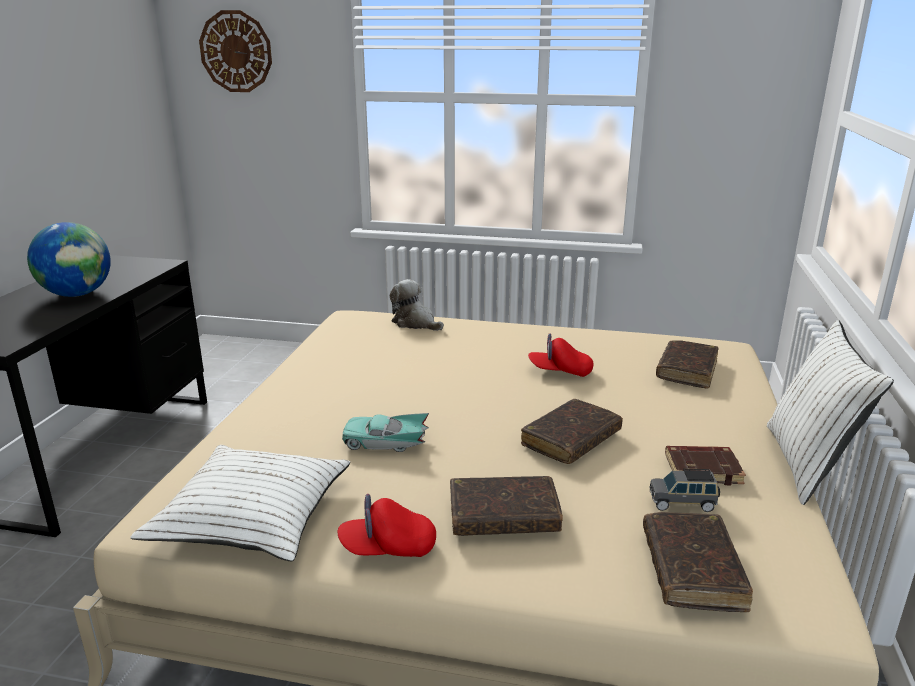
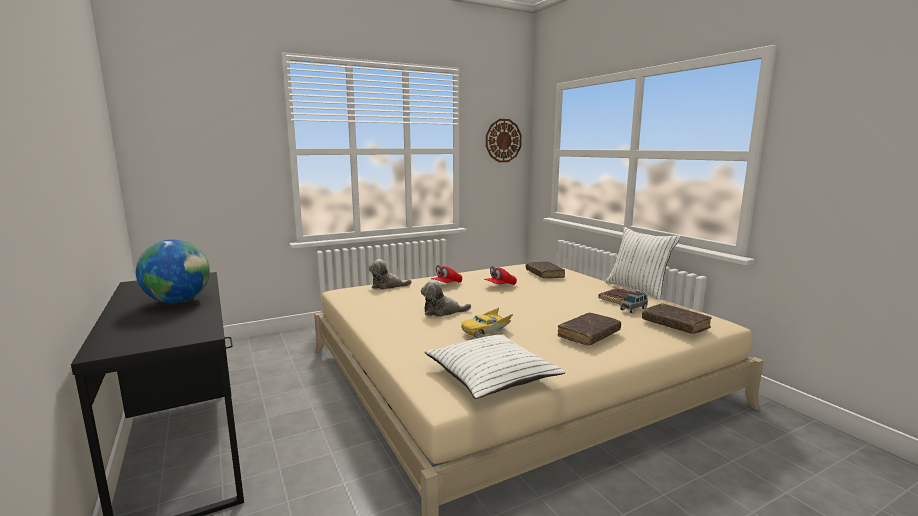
camera: 40 degrees left, 10 degrees down
wall clock [199,10,272,92] -> wall clock moved to [486,119,522,162]
red cap [338,494,436,557] -> red cap moved to [431,265,462,283]
turquoise toy car [342,413,429,452] -> yellow toy car [461,308,513,338]
brown book [521,399,623,464] -> none
none -> plush toy [421,280,471,317]

